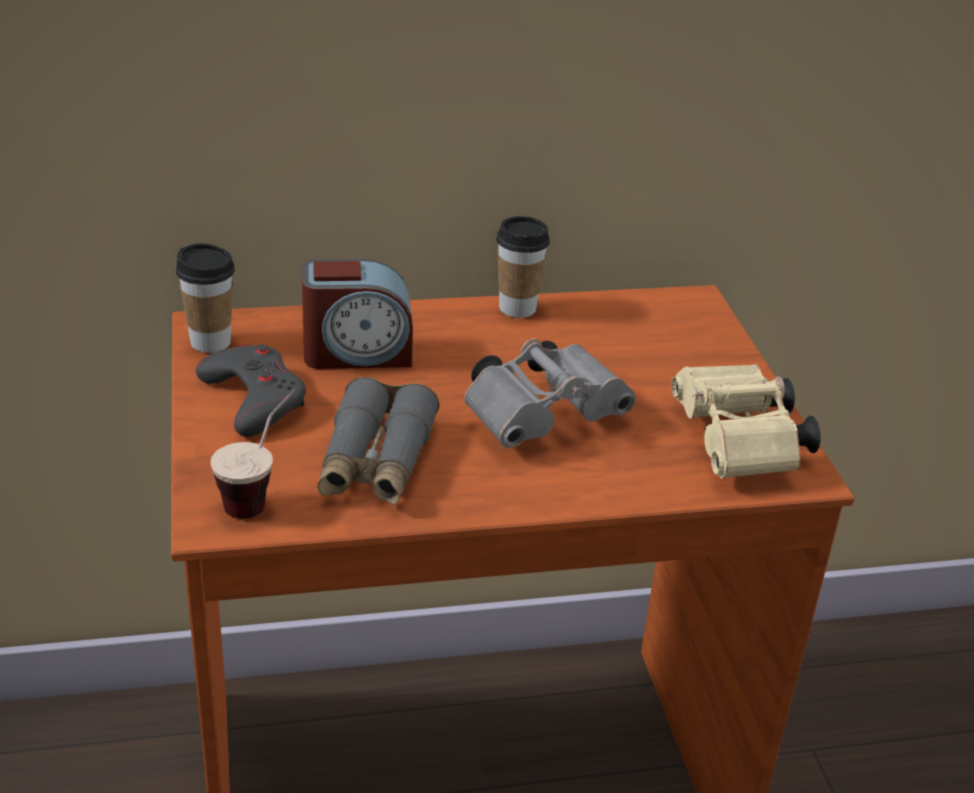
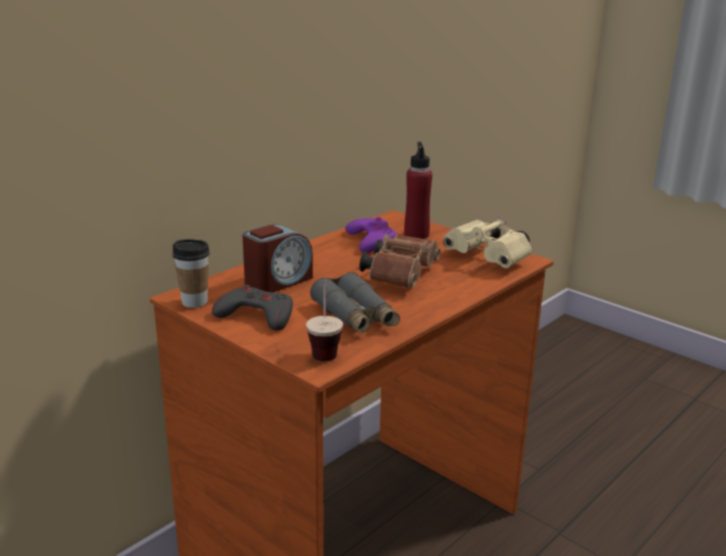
camera: 35 degrees left, 10 degrees down
grey binoculars [464,338,635,448] -> brown binoculars [359,234,441,288]
cup [496,216,550,318] -> none
none -> purple game controller [345,217,397,253]
none -> red bottle [404,142,432,239]

